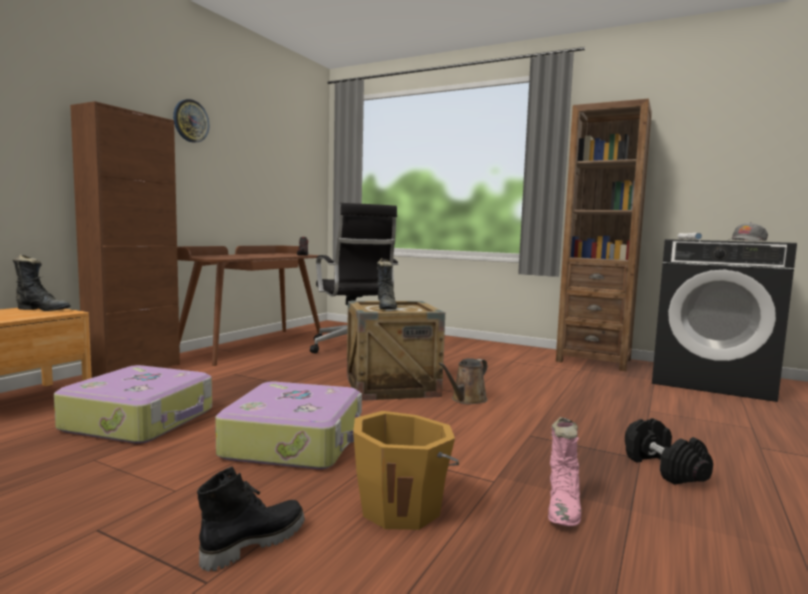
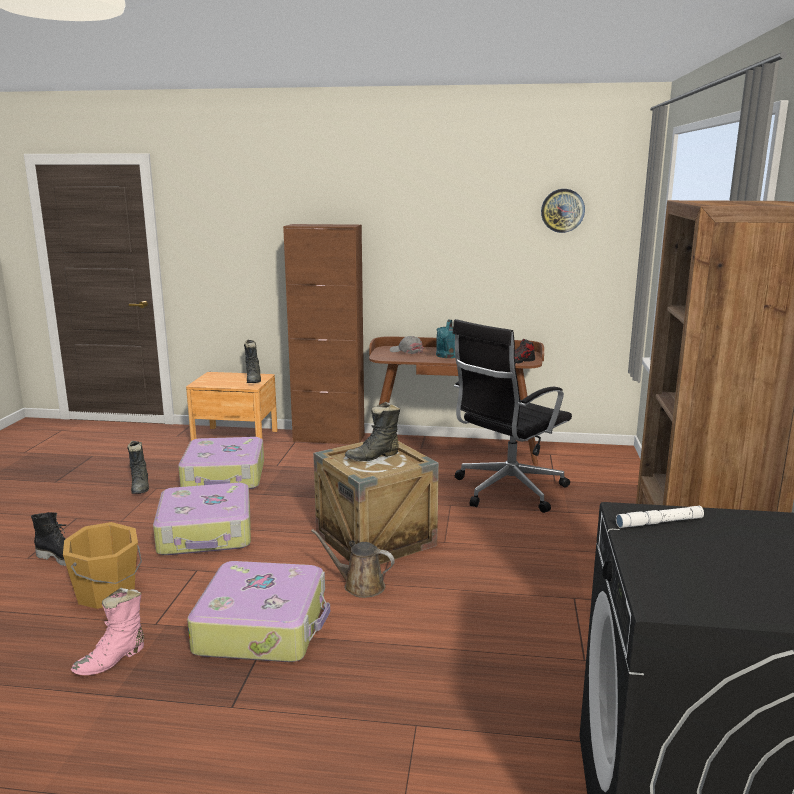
camera: 70 degrees right, 10 degrees up
wall clock [173,99,210,143] -> wall clock moved to [541,189,585,233]
pink boot [548,417,581,526] -> pink boot turned 45 degrees counterclockwise [71,588,144,675]
black dumbbell [625,418,713,485] -> none
grey cap [729,222,768,241] -> grey cap moved to [390,336,424,354]
none -> black boot [127,441,149,494]
none -> suitcase [187,561,330,662]
none -> turquoise watering can [436,320,456,358]

